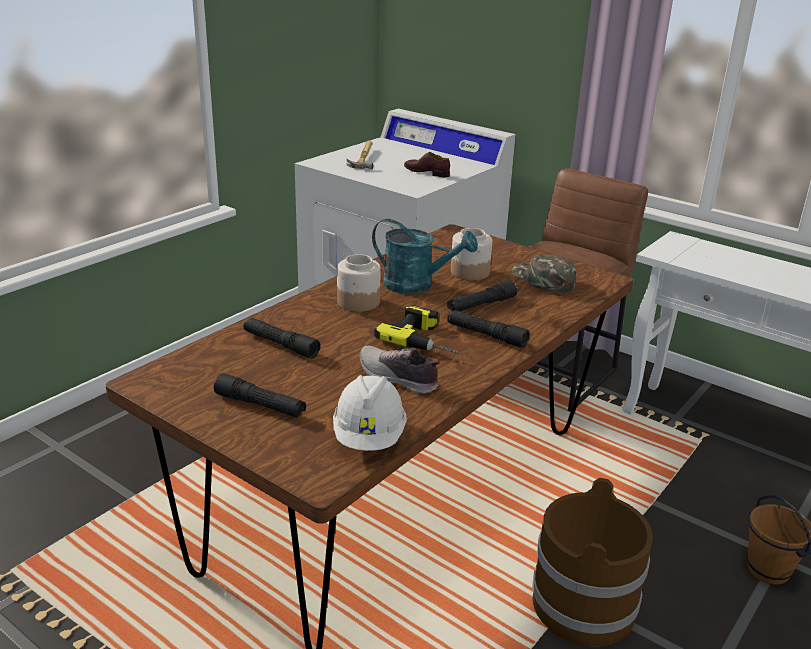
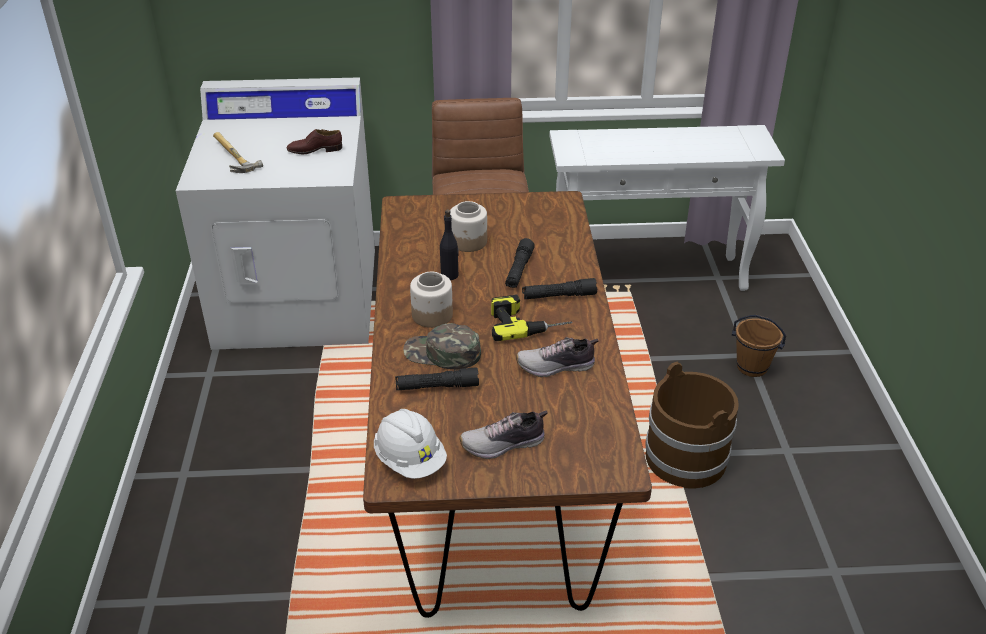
camera: 40 degrees left, 10 degrees up
black flashlight [214,373,306,418] -> shoe [460,410,548,459]
white hard hat [333,375,407,451] -> white hard hat moved to [374,409,447,479]
turquoise watering can [372,219,478,294] -> black bottle [440,209,459,280]
green cap [512,255,576,293] -> green cap moved to [403,323,481,370]

